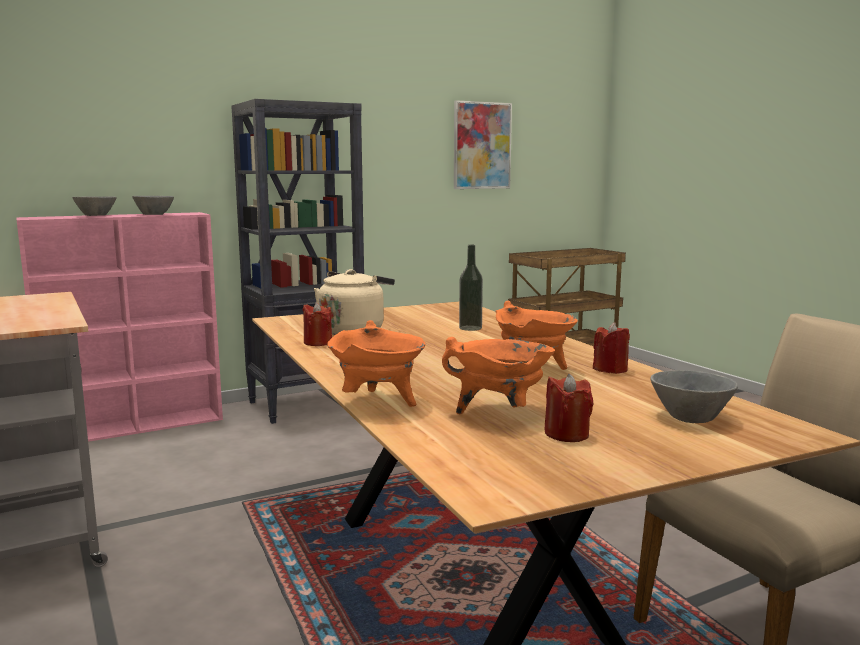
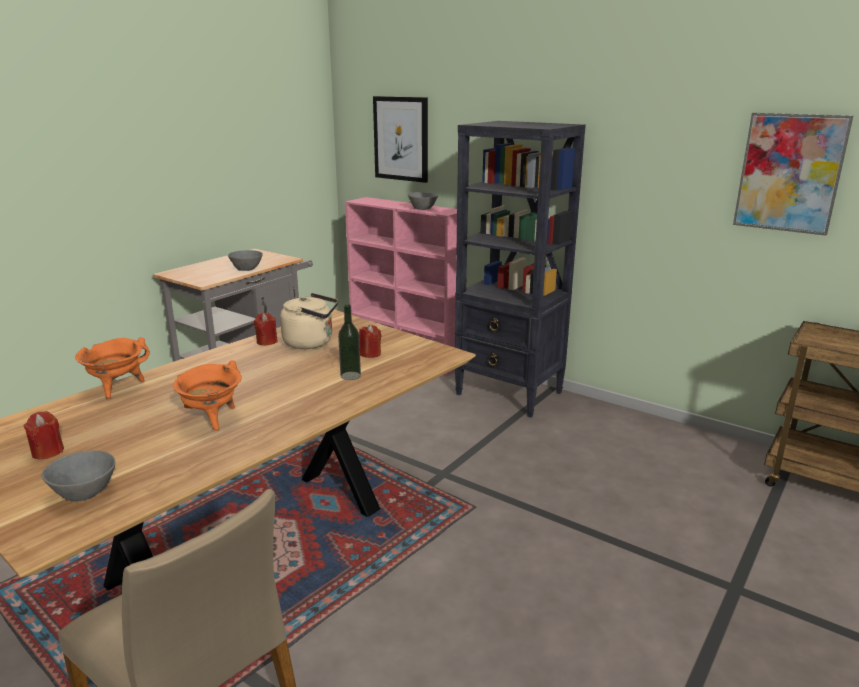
camera: 65 degrees right, 10 degrees up
grey bowl [72,196,117,216] -> grey bowl moved to [228,250,263,271]
orange cooking pot [442,337,555,414] -> none
red candle [593,323,630,374] -> red candle moved to [359,325,382,358]
none -> picture [373,96,428,183]

